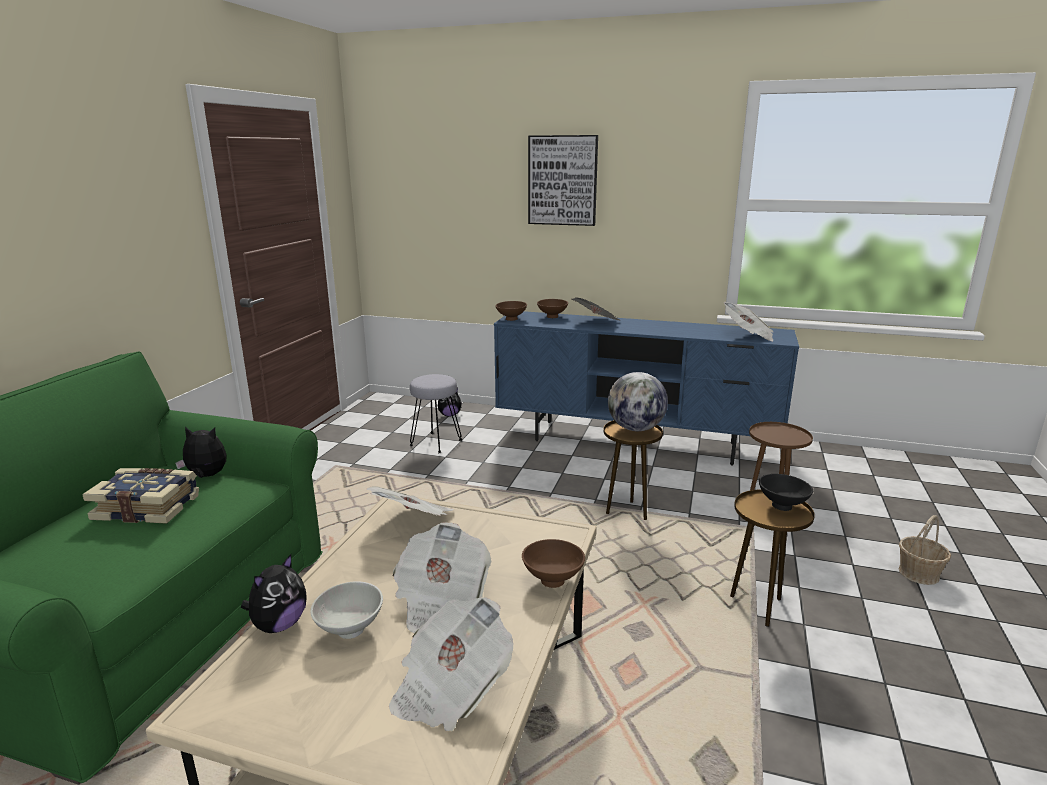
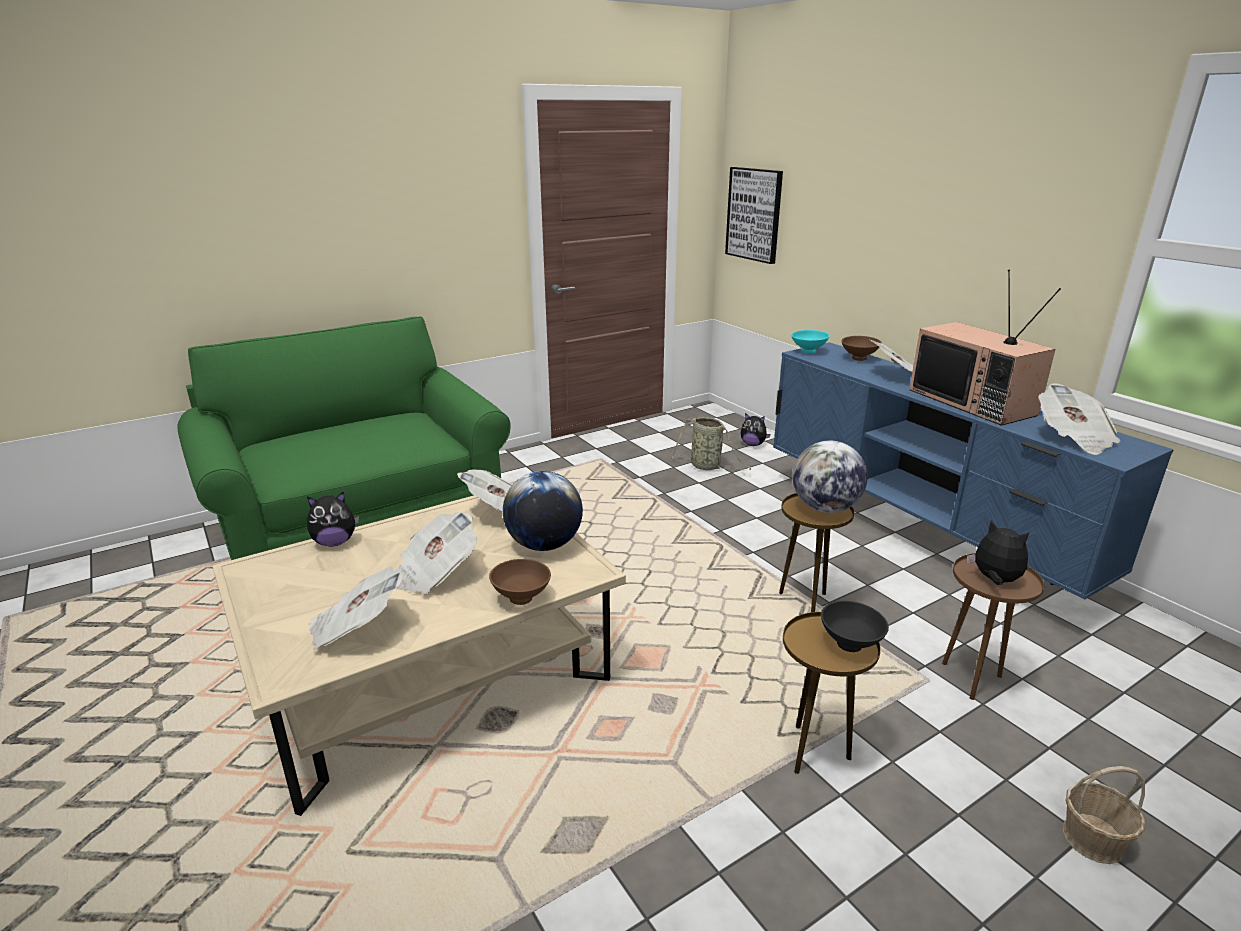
camera: 40 degrees right, 5 degrees up
book [83,468,199,524] -> none
plush toy [175,427,227,478] -> plush toy moved to [967,520,1029,585]
white bowl [310,581,383,639] -> none
grey stool [409,374,462,453] -> basket [672,417,751,470]
brown bowl [495,301,527,321] -> turquoise bowl [791,330,830,354]
picture [528,135,598,226] -> picture moved to [725,167,783,264]
none -> globe [503,471,583,551]
none -> television [909,270,1061,426]

